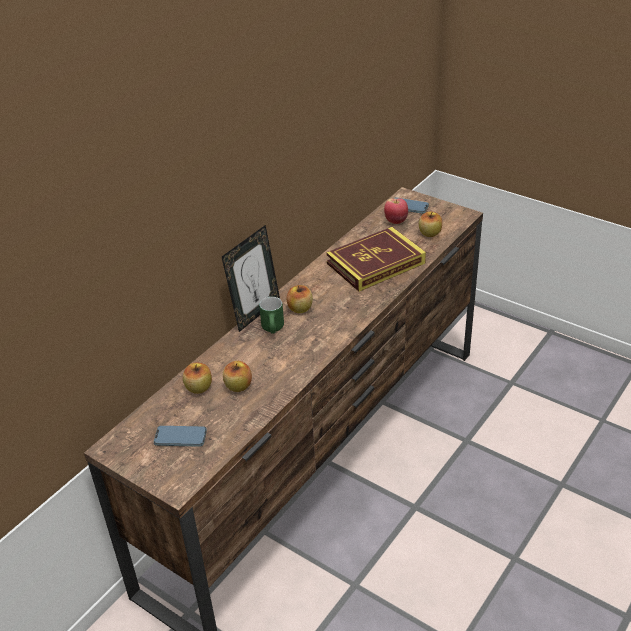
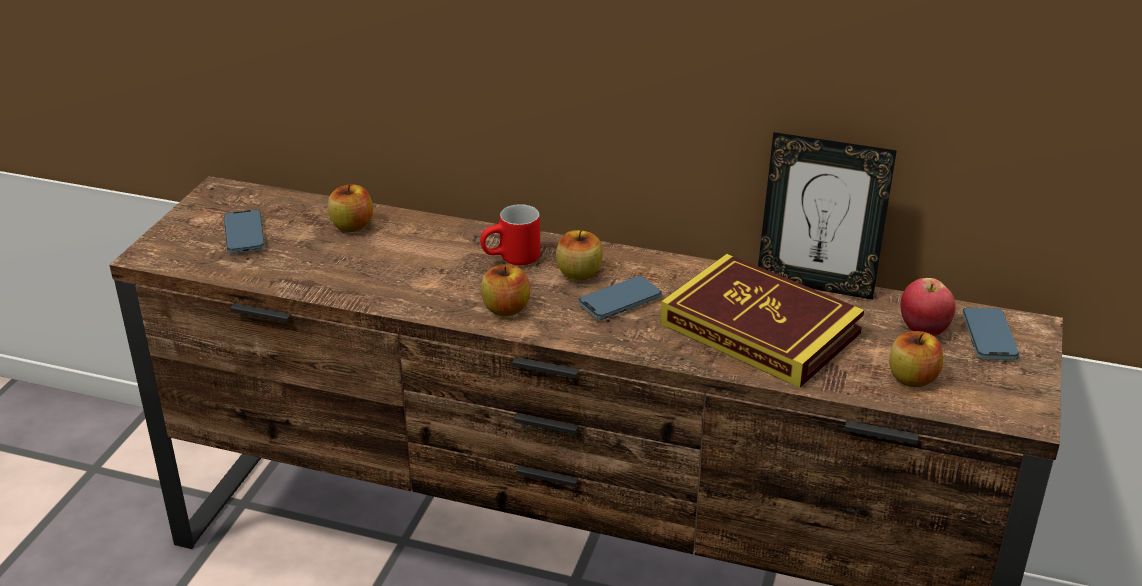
camera: 70 degrees right, 5 degrees down
picture frame [222,225,280,332] -> picture frame moved to [758,132,897,300]
apple [223,361,252,392] -> apple moved to [481,265,530,317]
green mug [259,297,284,334] -> red mug [480,204,540,265]
none -> phone [579,276,662,320]

